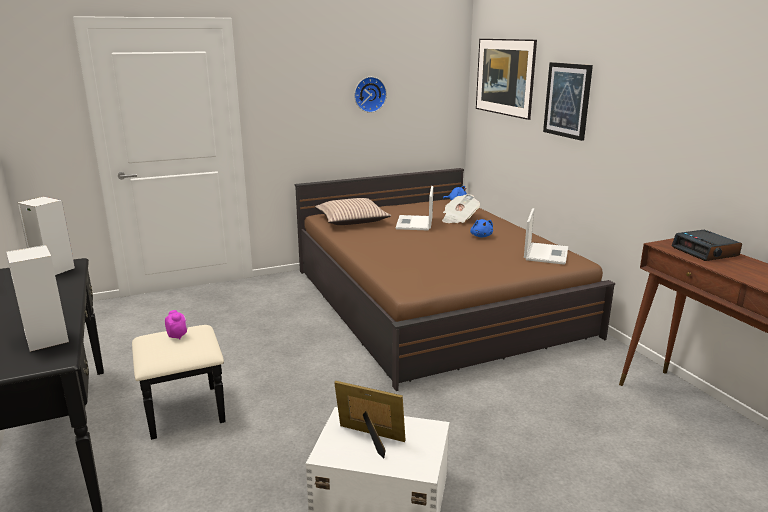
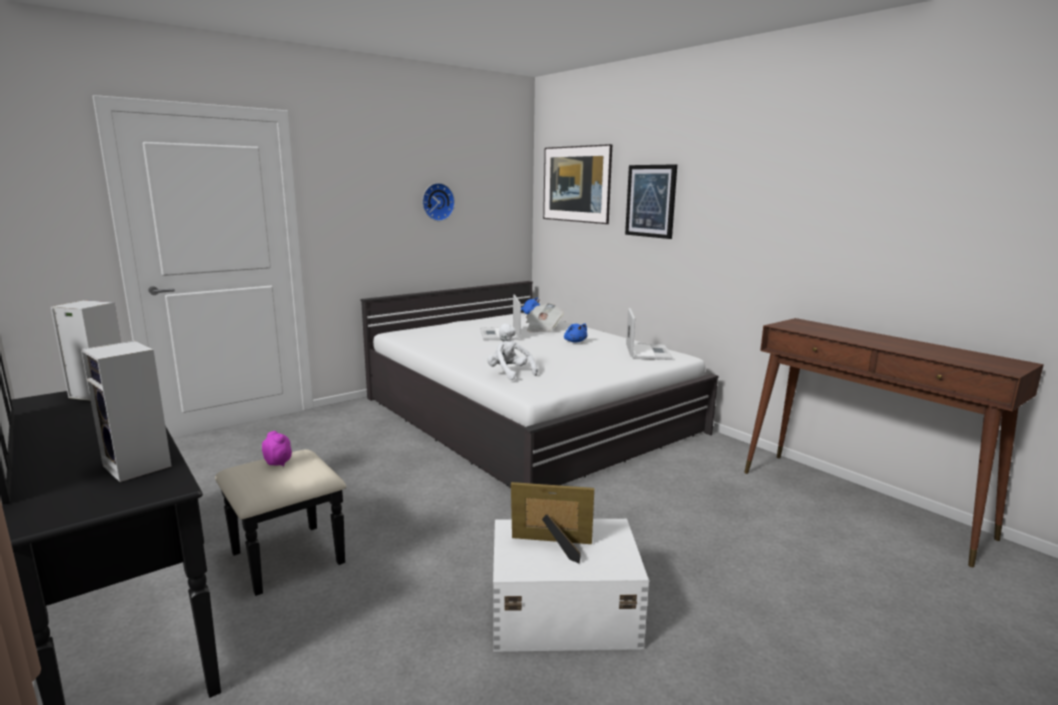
camera: 15 degrees left, 5 degrees down
brown bed [295,168,615,391] -> white bed [360,281,719,488]
pillow [315,198,391,225] -> none
alarm clock [672,230,742,261] -> none
none -> white plush toy [487,324,538,380]

